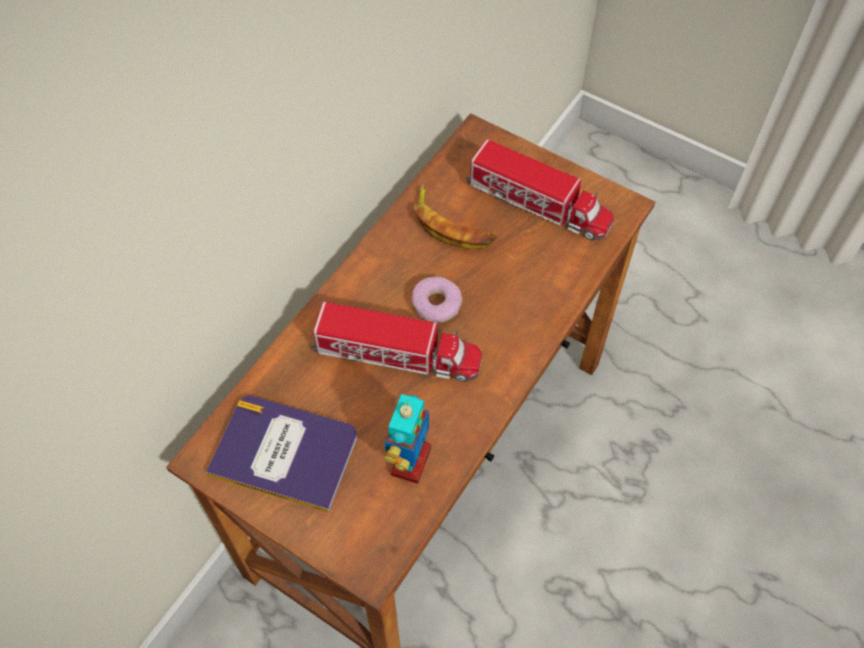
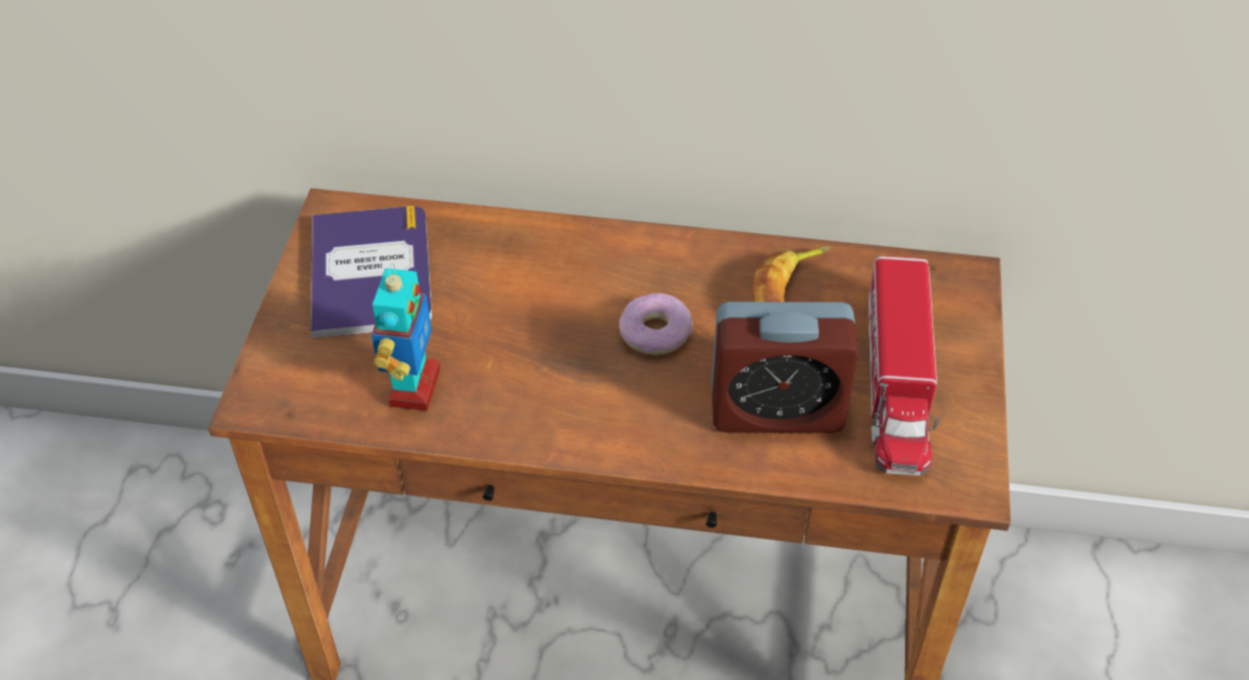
camera: 65 degrees right, 10 degrees down
toy truck [312,302,482,382] -> none
toy robot [384,394,431,484] -> toy robot turned 75 degrees counterclockwise [371,263,440,411]
none -> alarm clock [711,302,859,433]

